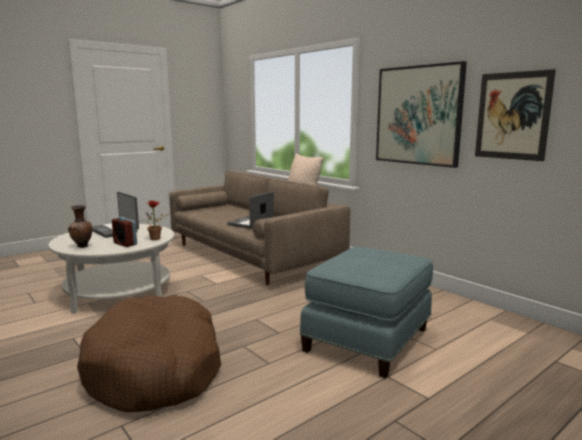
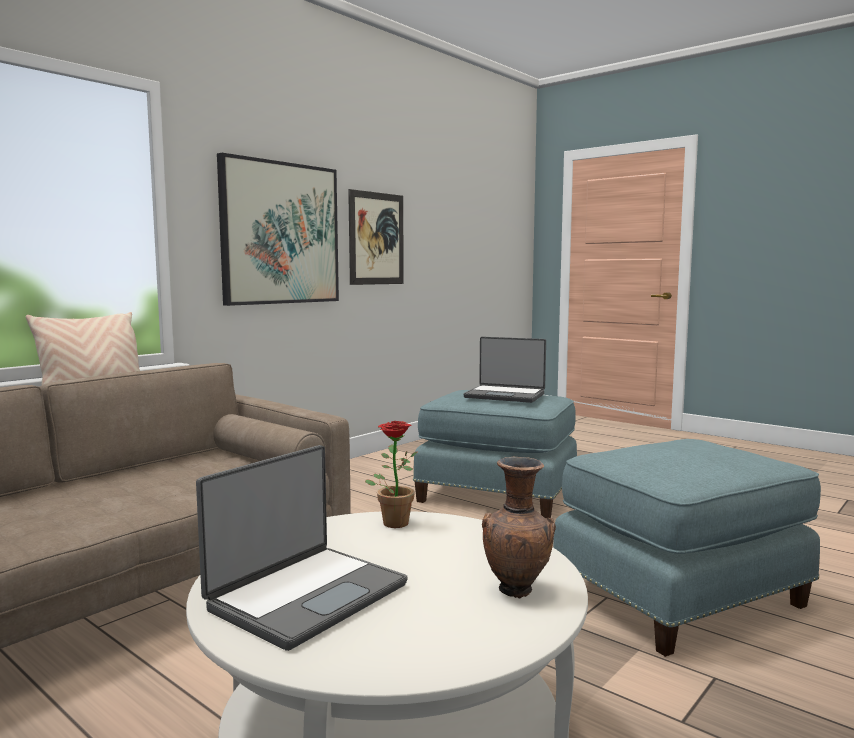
camera: 100 degrees left, 5 degrees down
brown dog bed [77,295,221,412] -> blue ottoman [553,439,821,657]
alarm clock [112,217,137,247] -> none
laptop [227,191,274,229] -> laptop moved to [464,337,546,403]

